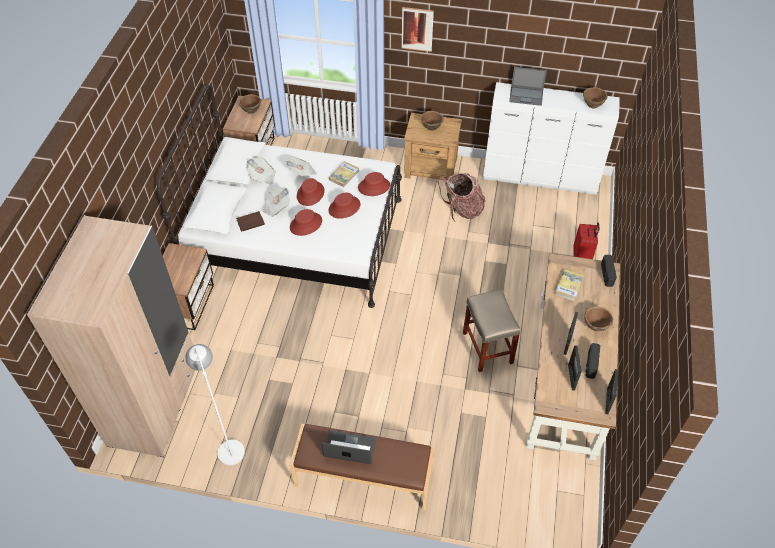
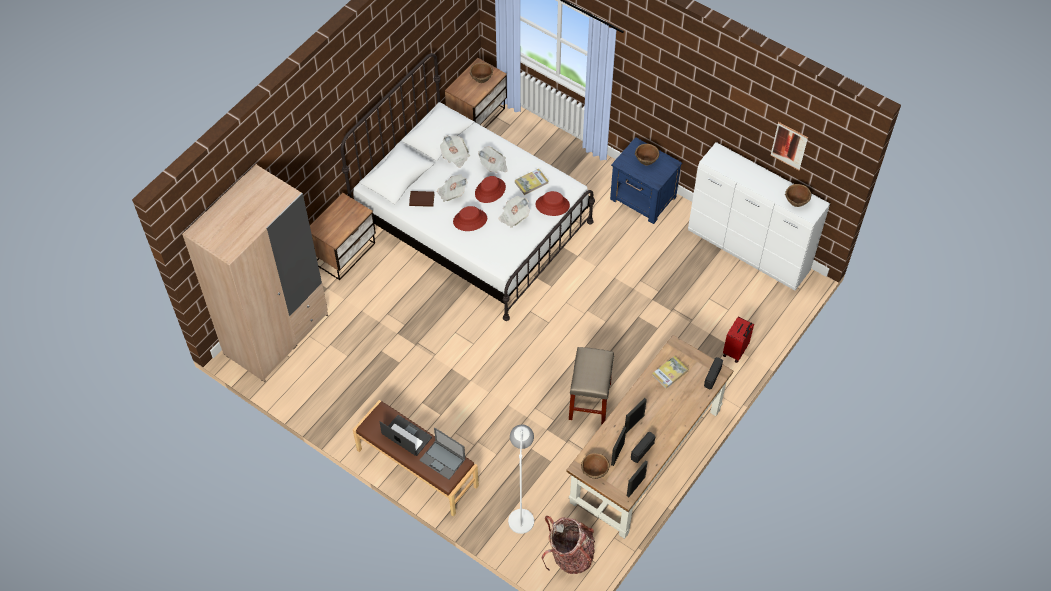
camera: 25 degrees right, 5 degrees up
white floor lamp [185,344,245,465] -> white floor lamp moved to [508,425,534,534]
red hat [329,193,361,219] -> newspaper [498,196,530,228]
picture [402,7,434,52] -> picture moved to [771,122,808,170]
brown nightstand [404,113,462,180] -> blue nightstand [610,137,682,224]
backpack [438,172,485,221] -> backpack moved to [542,516,595,574]
laptop [509,67,547,106] -> laptop moved to [419,427,465,479]
brown bowl [584,306,613,331] -> brown bowl moved to [581,453,610,479]

